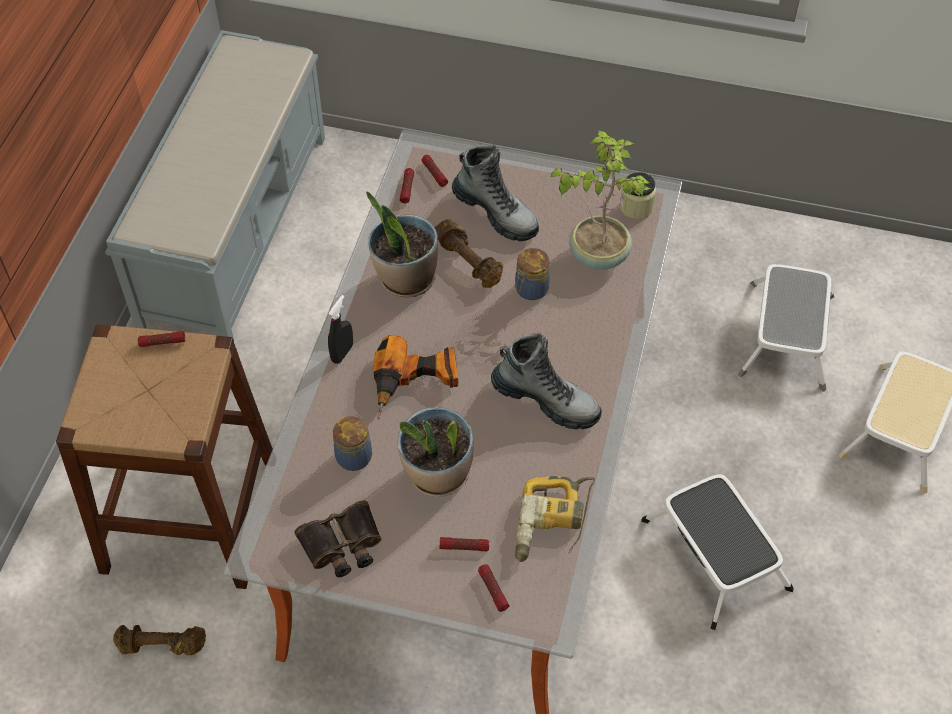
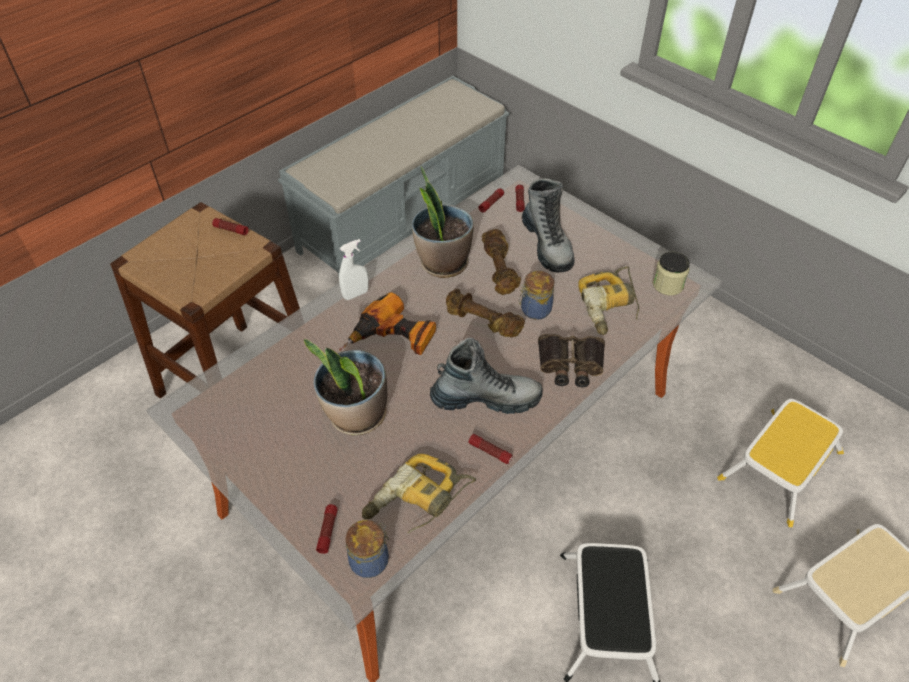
camera: 30 degrees right, 5 degrees down
brown dumbbell [113,625,206,656] -> brown dumbbell moved to [446,289,525,337]
binoculars [294,500,381,577] -> binoculars moved to [538,334,605,387]
black spray bottle [328,295,353,364] -> white spray bottle [339,239,369,300]
jar [333,415,372,471] -> jar moved to [346,520,389,578]
flashlight [440,537,489,551] -> flashlight moved to [468,434,513,464]
boot [491,333,602,429] -> boot turned 60 degrees counterclockwise [430,338,542,414]
potted plant [550,130,651,270] -> power drill [578,266,639,335]
grey step ladder [738,264,834,392] -> yellow step ladder [717,399,844,527]

